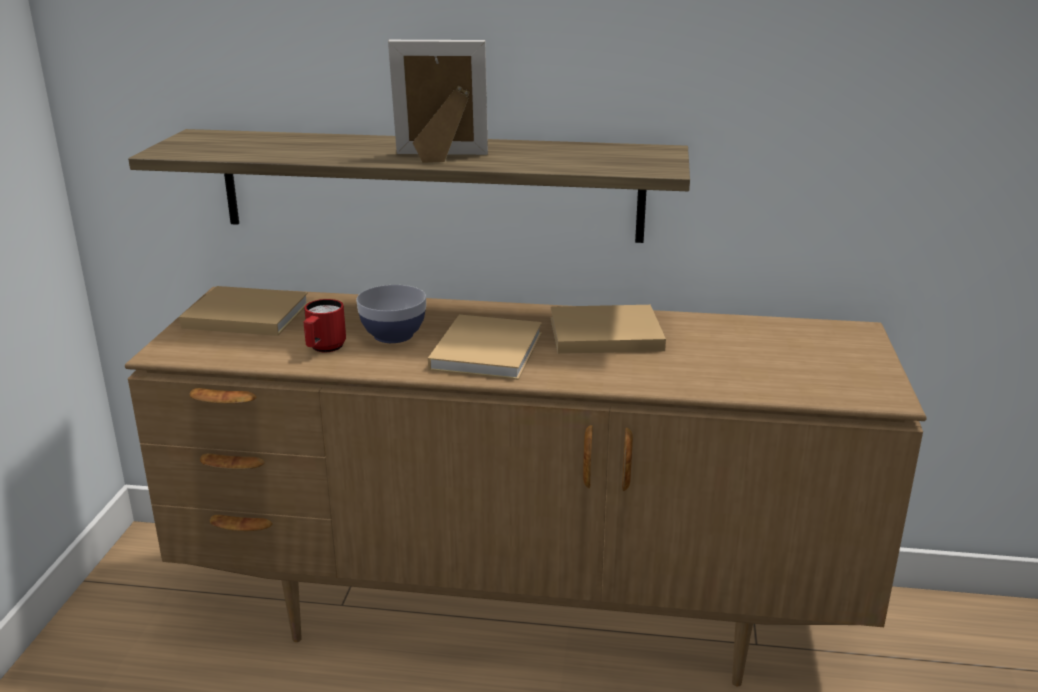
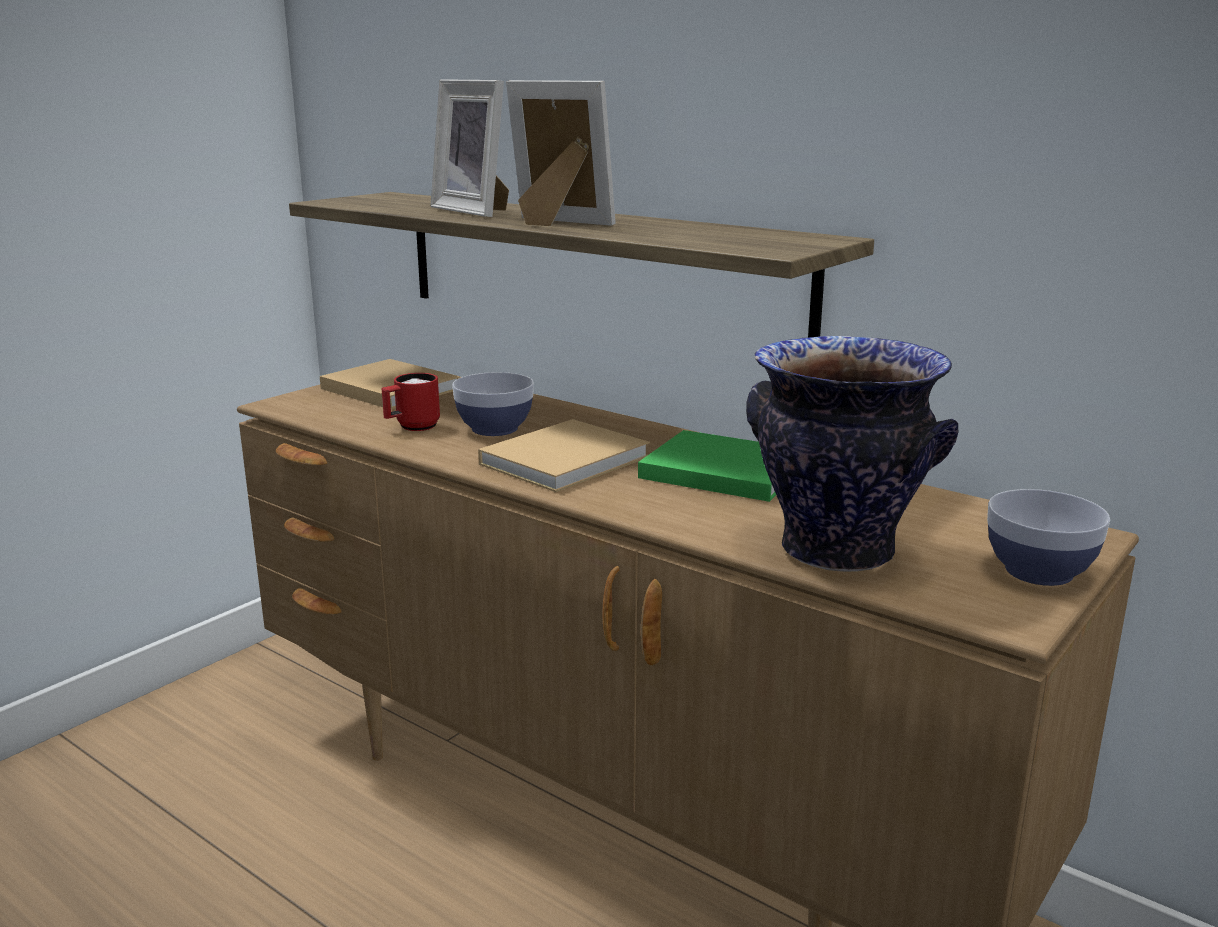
camera: 30 degrees right, 5 degrees down
beige book [551,305,666,354] -> green book [638,430,776,502]
none -> picture frame [430,79,509,217]
none -> vase [746,336,958,572]
none -> bowl [987,489,1110,586]

